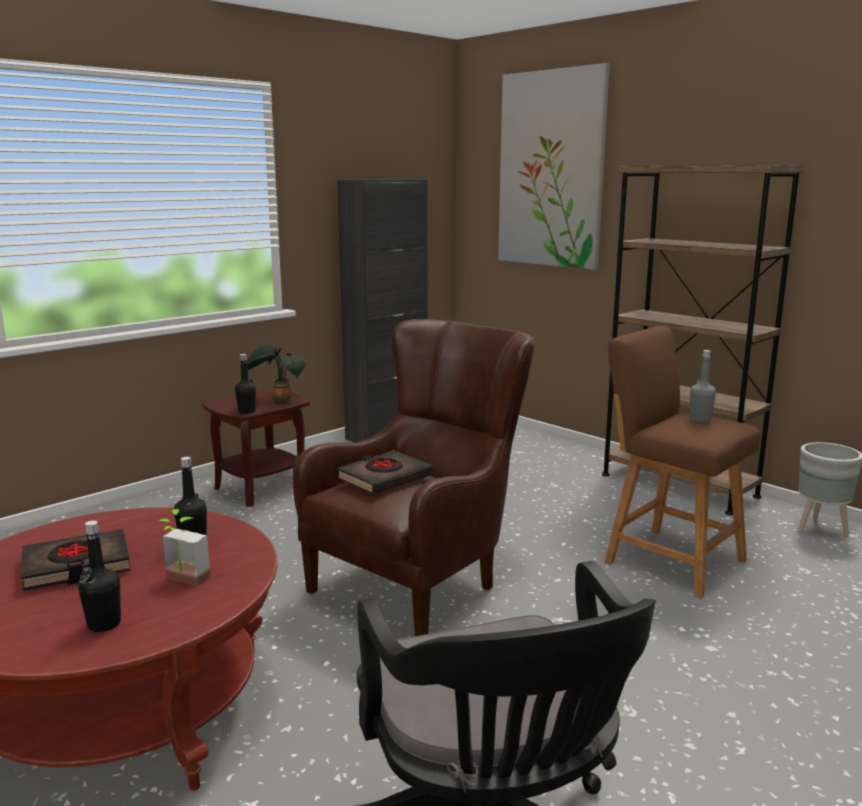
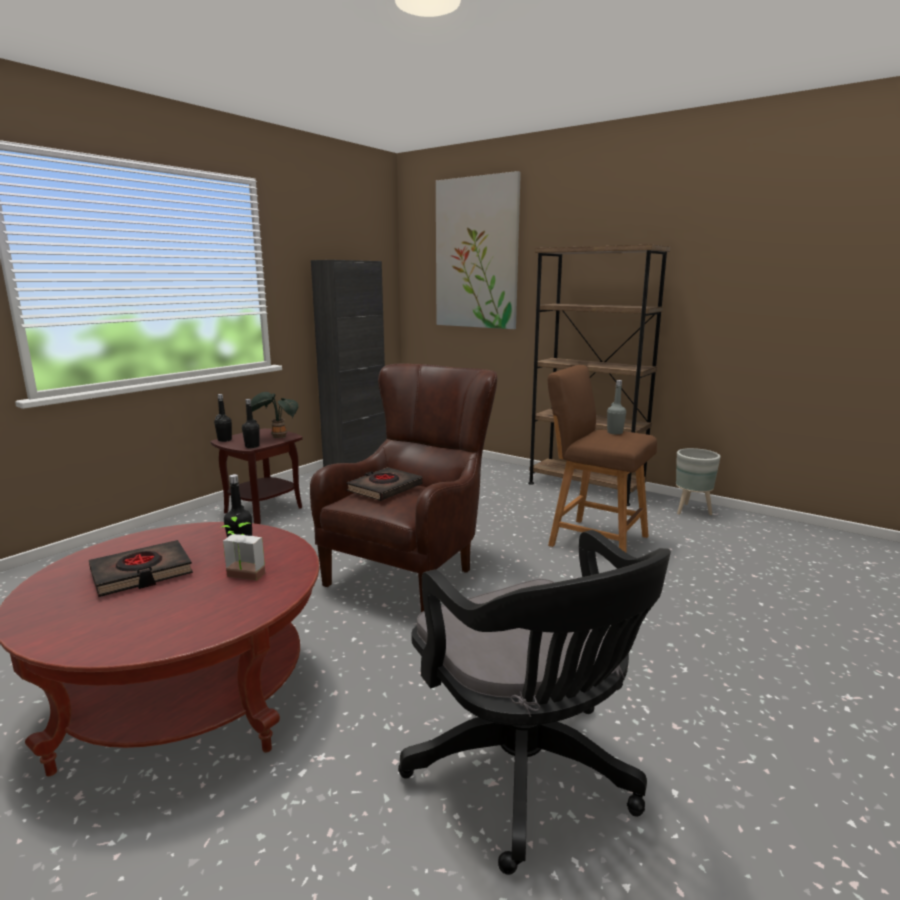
camera: 10 degrees left, 0 degrees up
black bottle [78,521,121,632] -> black bottle moved to [214,394,232,442]

